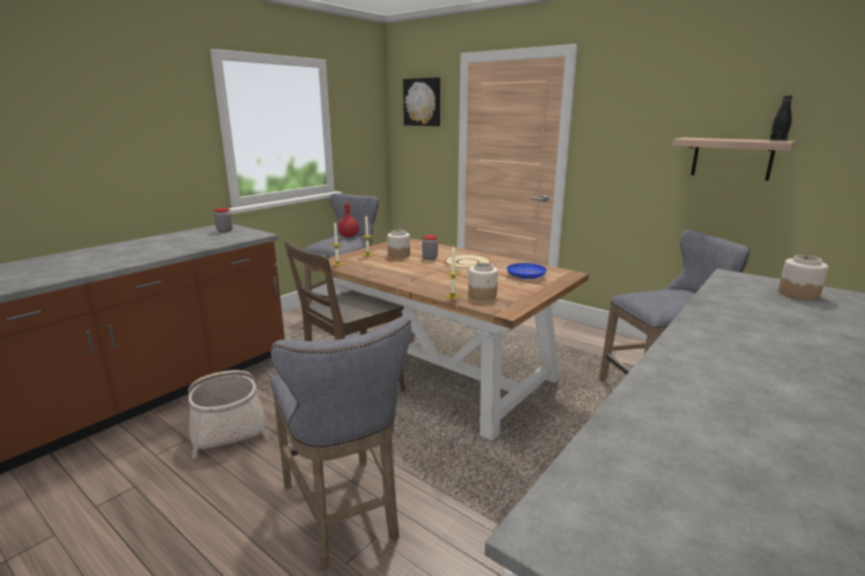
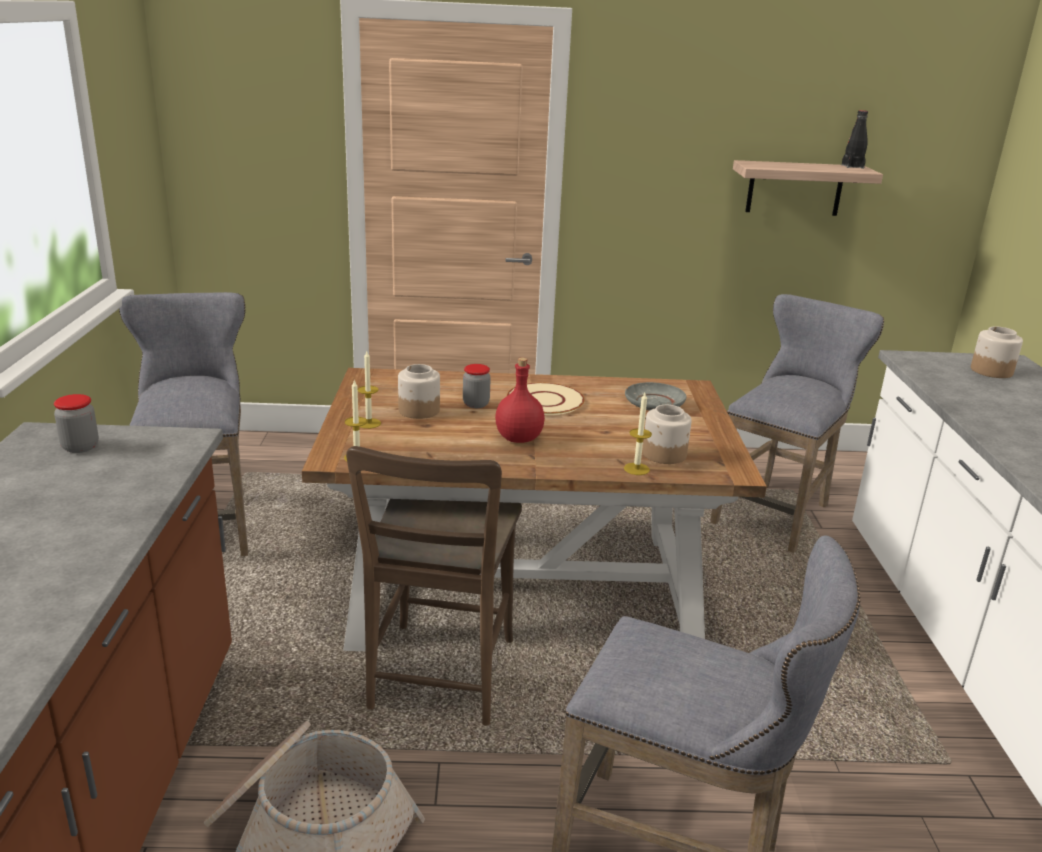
camera: 40 degrees left, 5 degrees up
red bottle [338,202,359,237] -> red bottle moved to [495,357,545,443]
picture [403,77,440,126] -> none
blue plate [507,263,547,279] -> grey plate [625,382,687,410]

